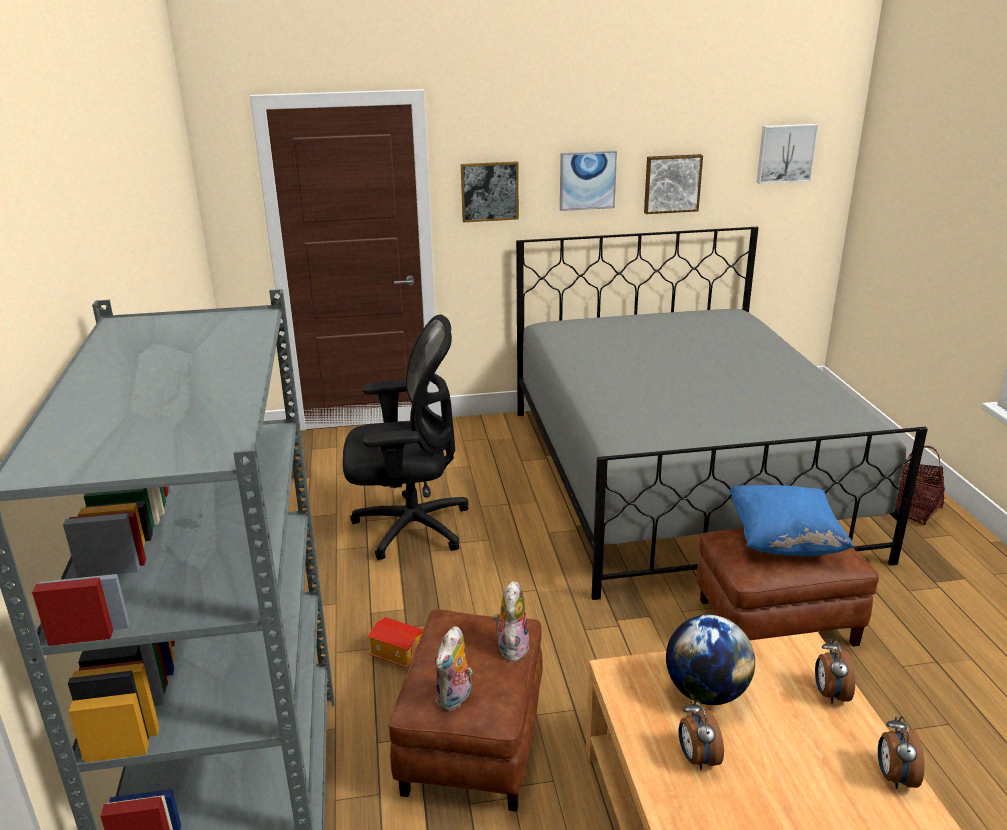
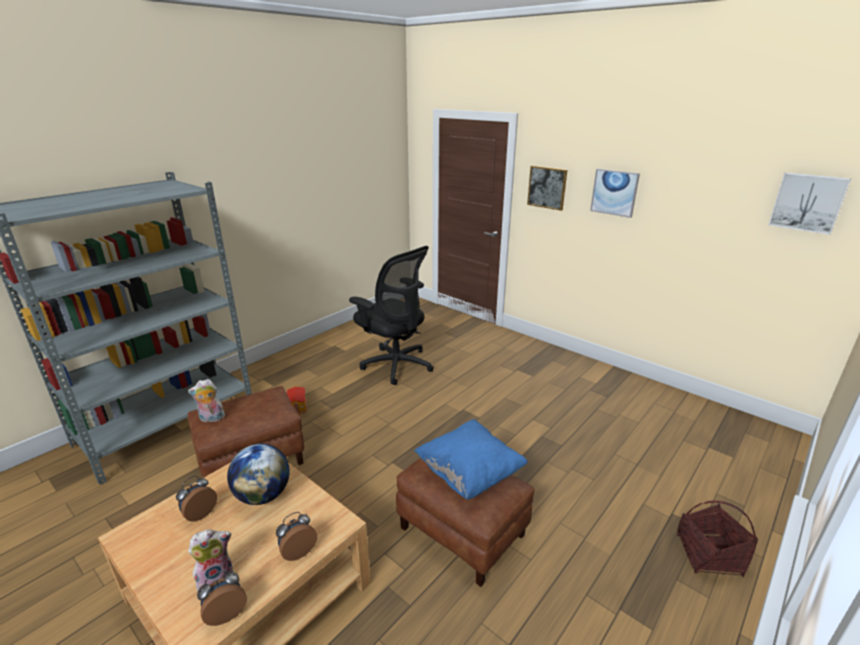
camera: 50 degrees right, 0 degrees up
plush toy [493,581,529,662] -> plush toy moved to [188,529,233,591]
grey bed [516,227,928,600] -> none
picture [644,154,703,214] -> none

